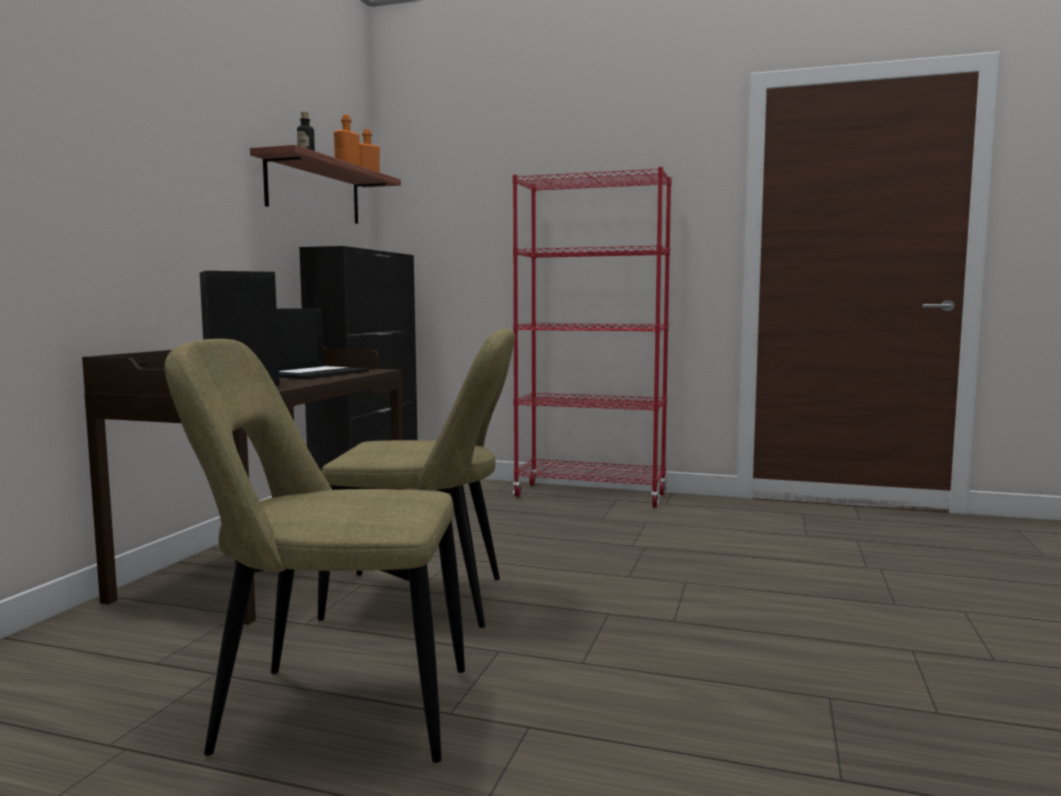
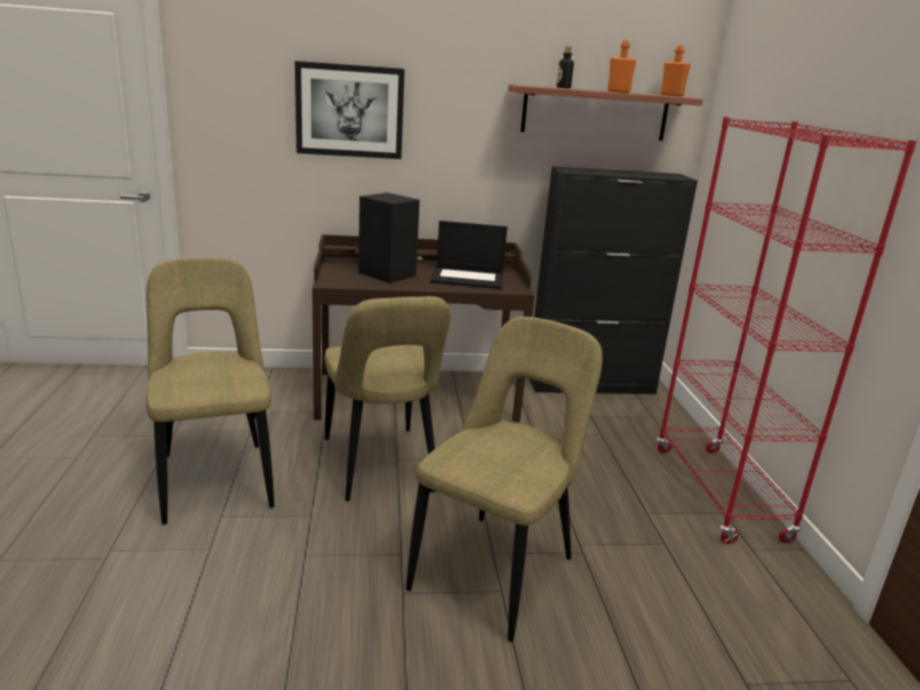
camera: 65 degrees right, 15 degrees up
none -> picture [295,61,405,159]
none -> beige chair [406,317,603,642]

